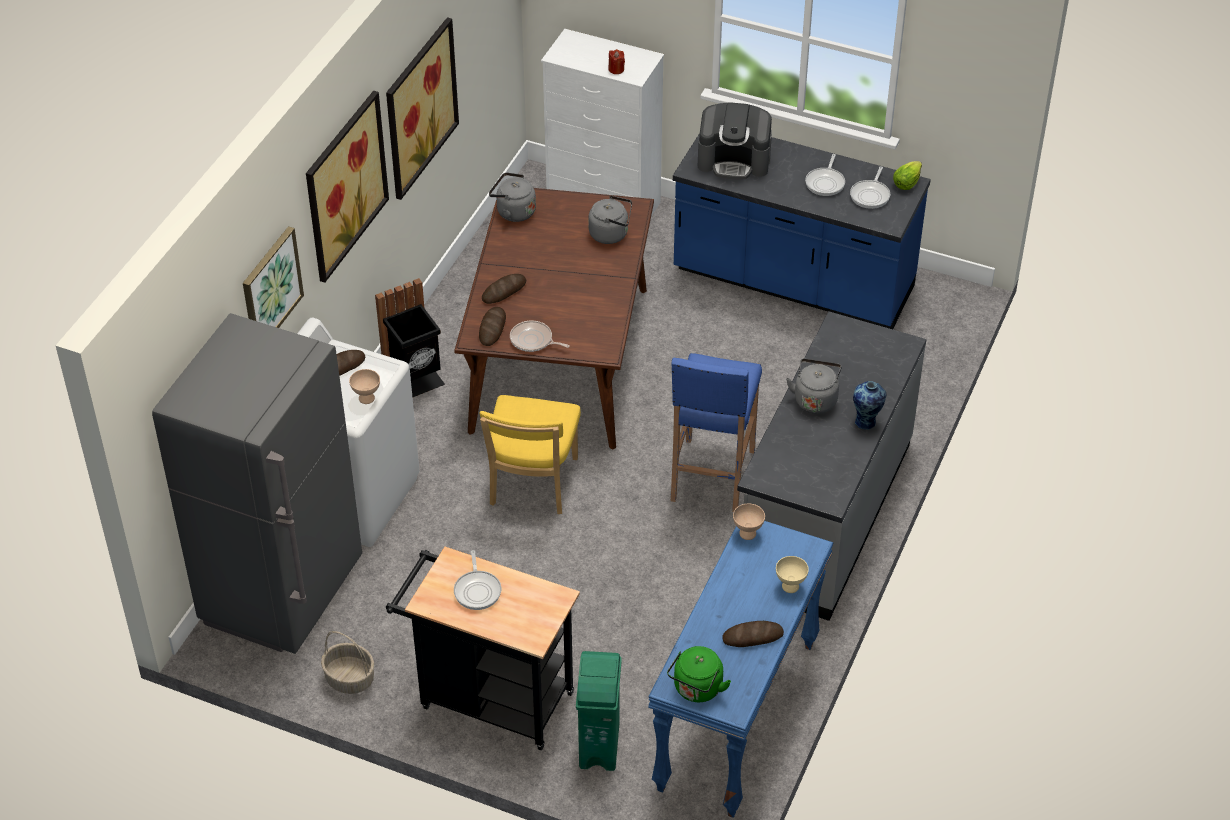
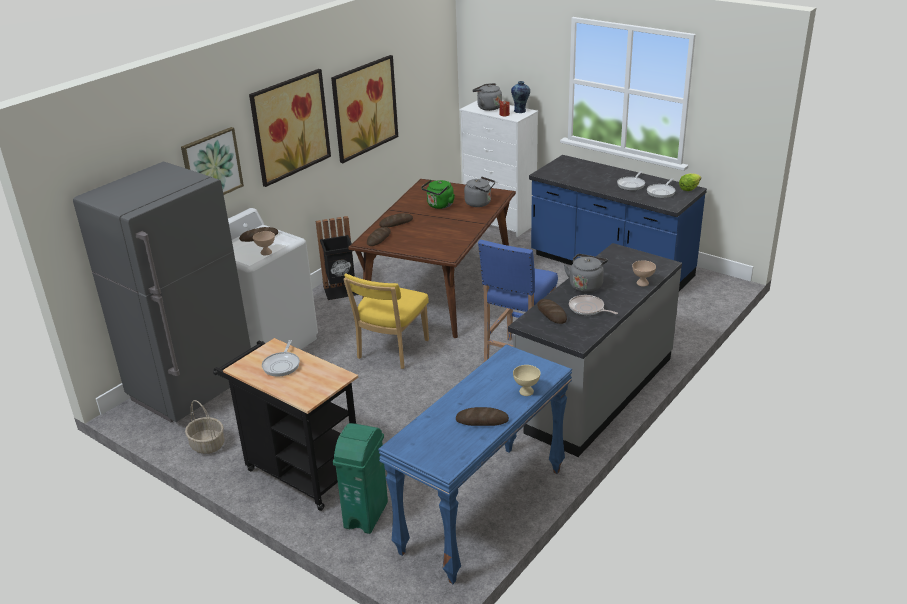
camera: 15 degrees right, 15 degrees down
grey kettle [489,172,536,222] -> grey kettle moved to [472,83,502,111]
frying pan [510,320,570,352] -> frying pan moved to [569,295,618,315]
green kettle [667,646,731,702] -> green kettle moved to [421,180,455,209]
coffee machine [698,102,772,180] -> none
beige bowl [733,504,765,540] -> beige bowl moved to [632,260,656,287]
vase [853,381,886,430] -> vase moved to [511,81,530,113]
none -> bread [537,299,567,324]

